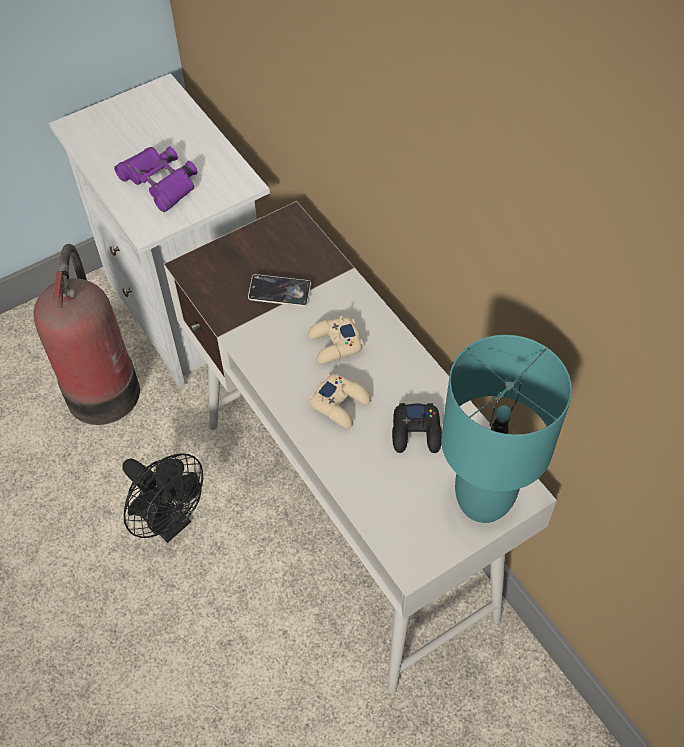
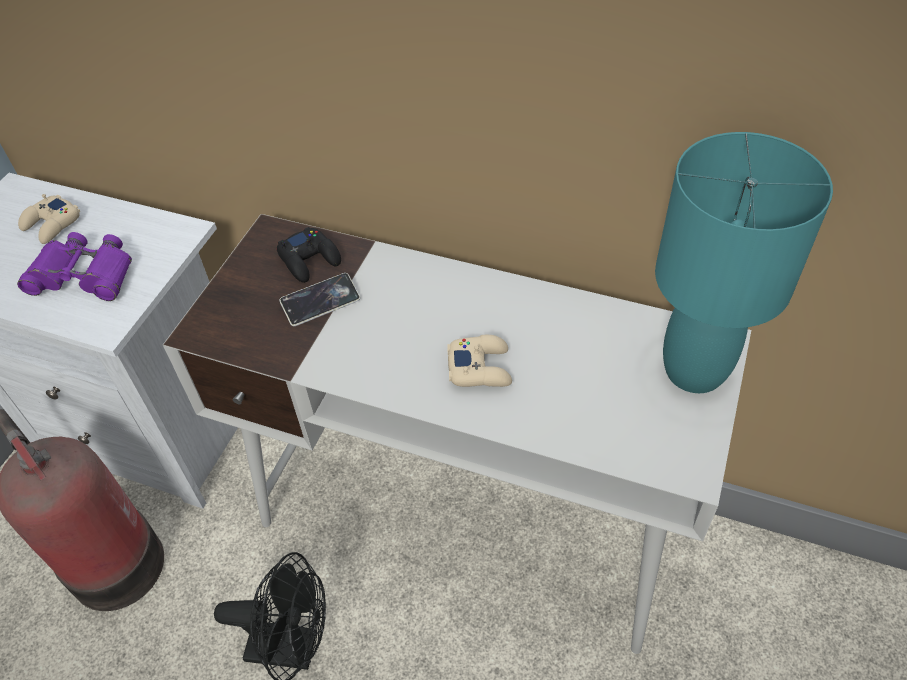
camera: 35 degrees left, 5 degrees down
beige game controller [308,316,363,364] -> beige game controller moved to [18,194,80,244]
black game controller [392,403,442,453] -> black game controller moved to [277,227,341,283]

